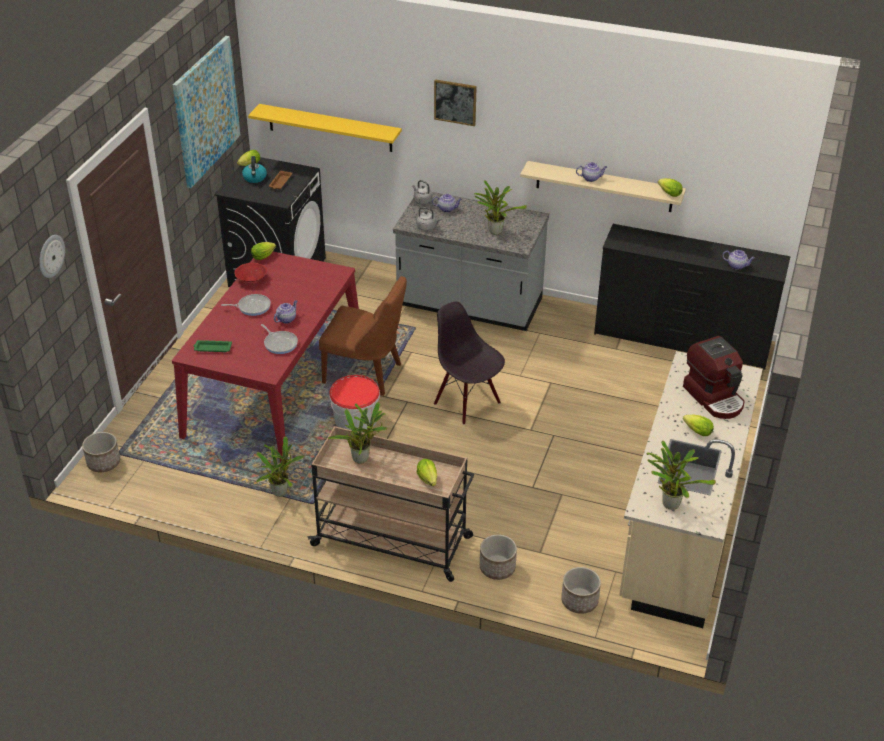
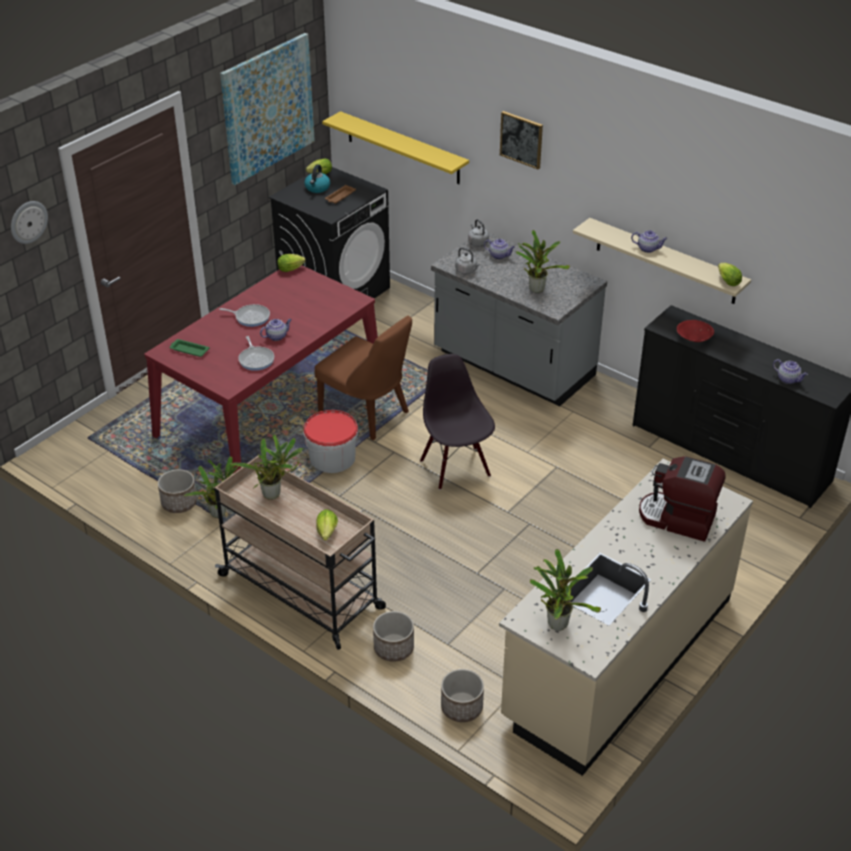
camera: 20 degrees right, 0 degrees up
planter [82,432,120,472] -> planter moved to [158,469,197,513]
red bowl [234,263,267,282] -> red bowl moved to [677,320,714,342]
coffee machine [683,336,745,419] -> coffee machine turned 120 degrees clockwise [639,456,725,542]
lettuce [683,415,714,436] -> none

